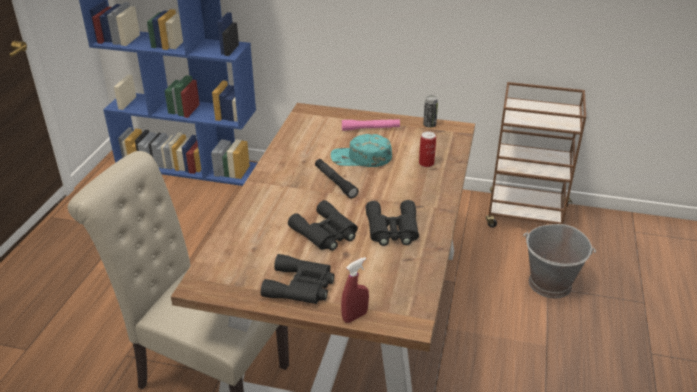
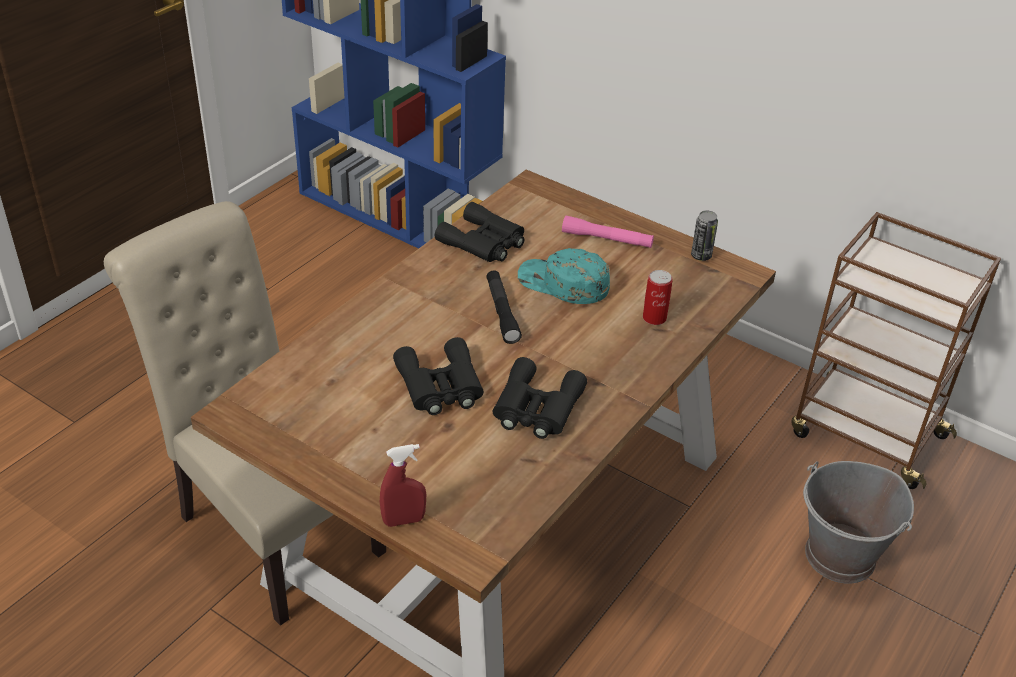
camera: 20 degrees right, 5 degrees up
black binoculars [261,254,334,304] -> black binoculars moved to [435,202,524,262]

